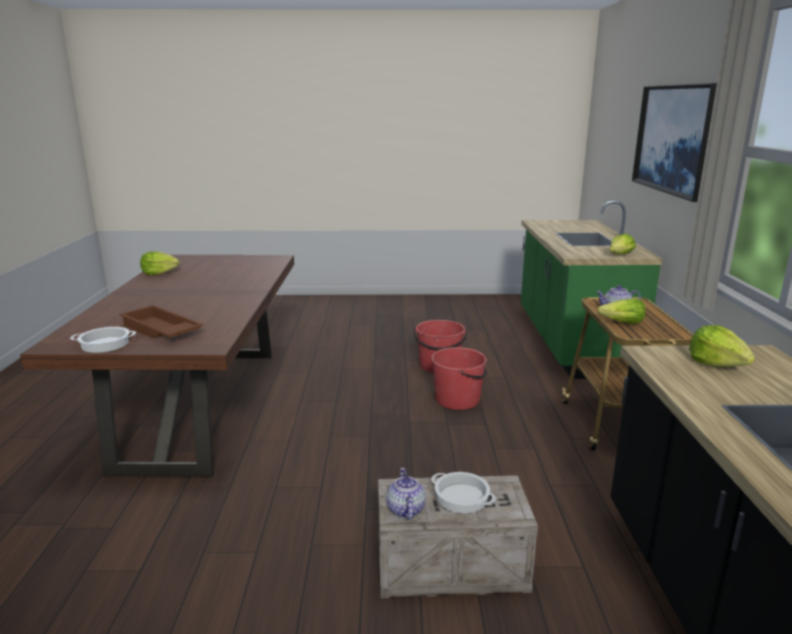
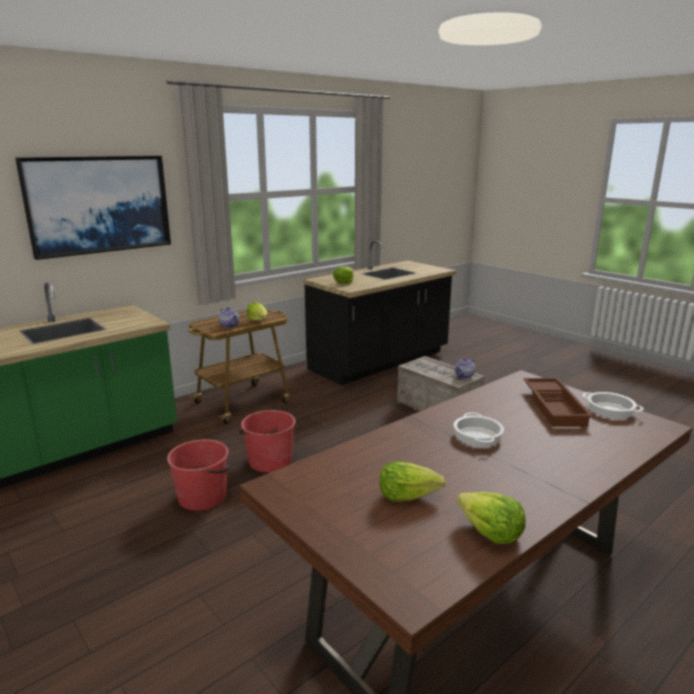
camera: 130 degrees left, 0 degrees up
cooking pot [431,472,496,513] -> cooking pot moved to [453,412,504,447]
lettuce [610,234,636,255] -> lettuce moved to [380,462,446,502]

